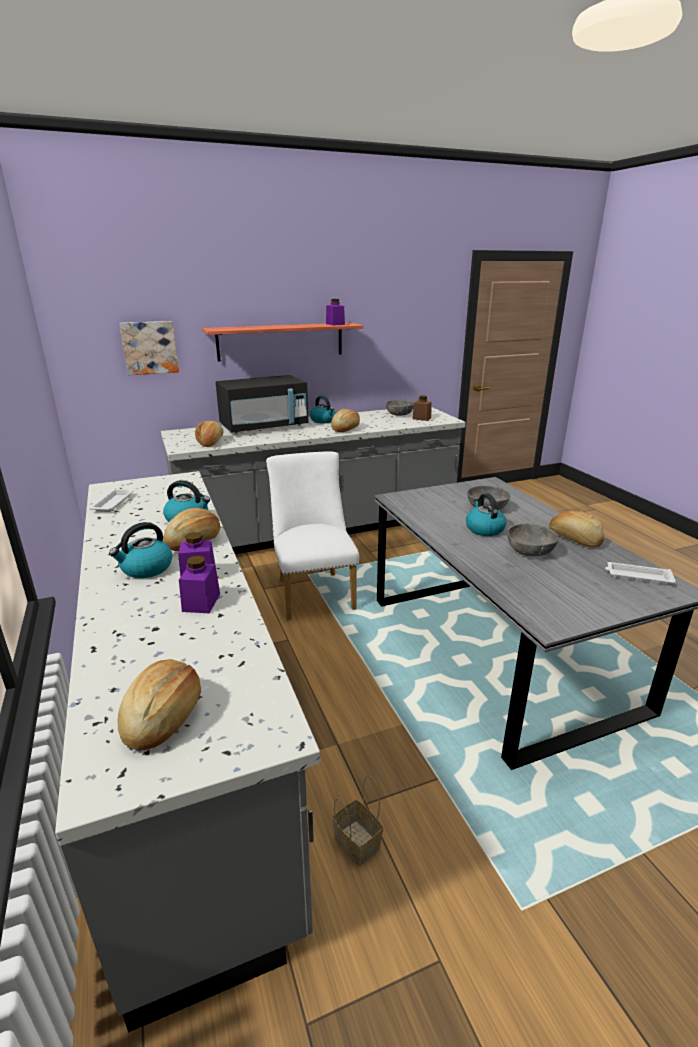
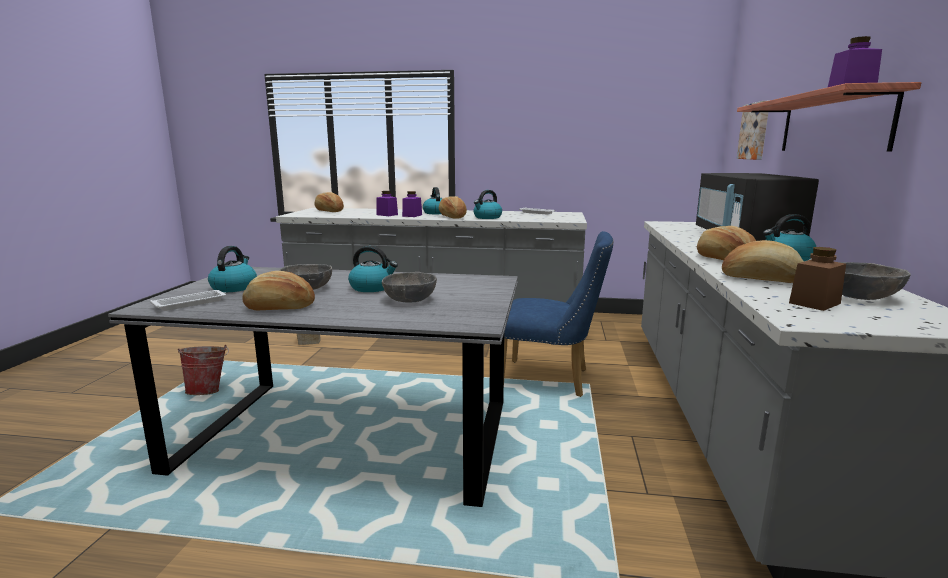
camera: 120 degrees right, 10 degrees down
bread [195,421,223,447] -> bread moved to [722,240,804,283]
white chair [266,451,359,620] -> blue chair [504,231,613,397]
none -> bucket [178,345,229,395]
none -> kettle [208,246,257,292]

